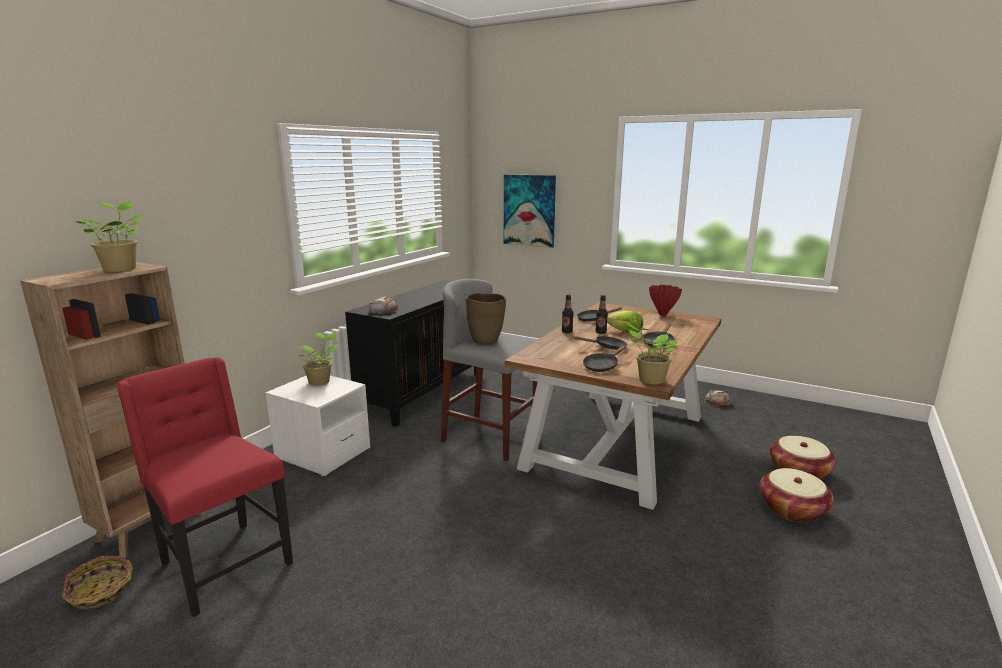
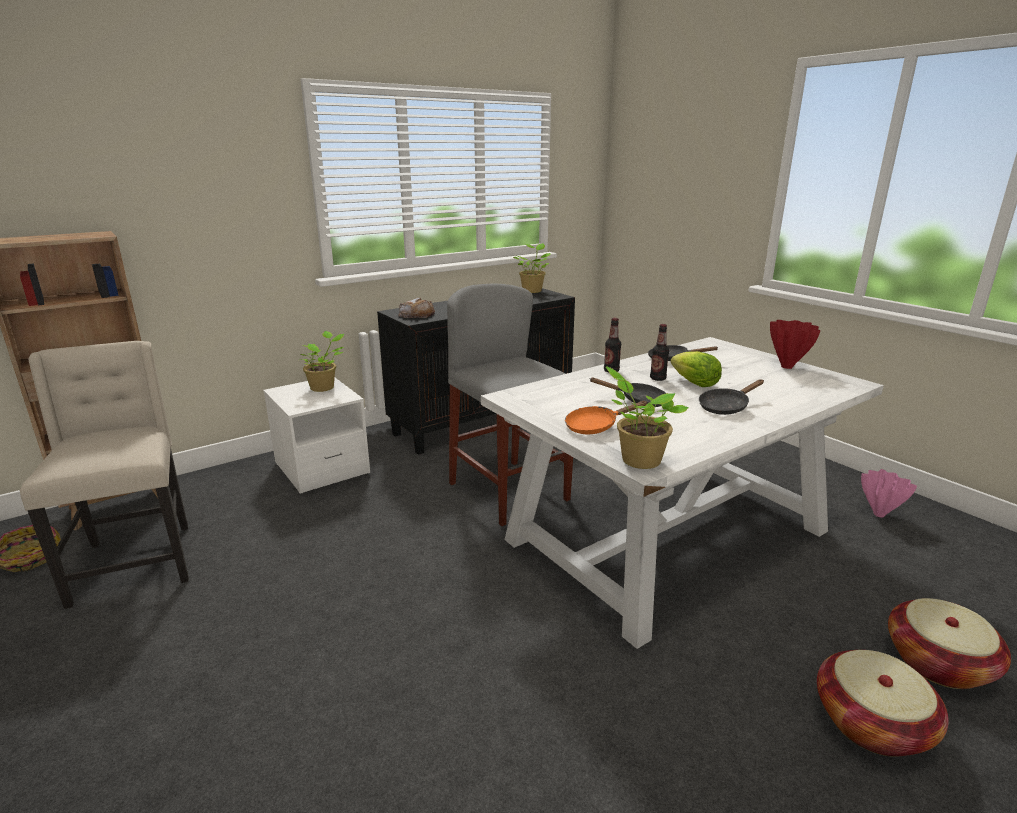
camera: 25 degrees right, 5 degrees up
potted plant [75,201,143,272] -> potted plant moved to [513,243,551,293]
red chair [116,357,293,617] -> beige chair [20,341,189,609]
brown vase [466,293,506,345] -> none
picture [504,174,556,248] -> none
brown dining table [505,303,722,510] -> white dining table [481,337,884,649]
black frying pan [583,345,627,372] -> orange frying pan [565,401,648,434]
bread [704,390,734,407] -> pink vase [861,469,917,517]

